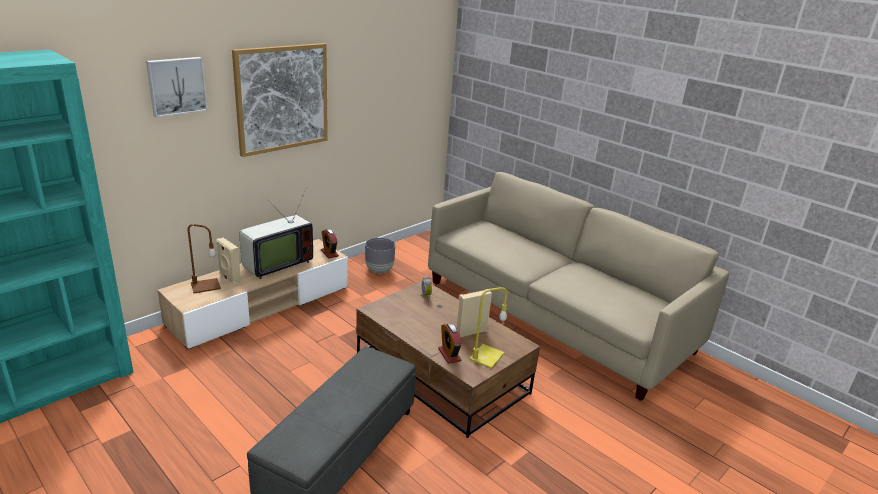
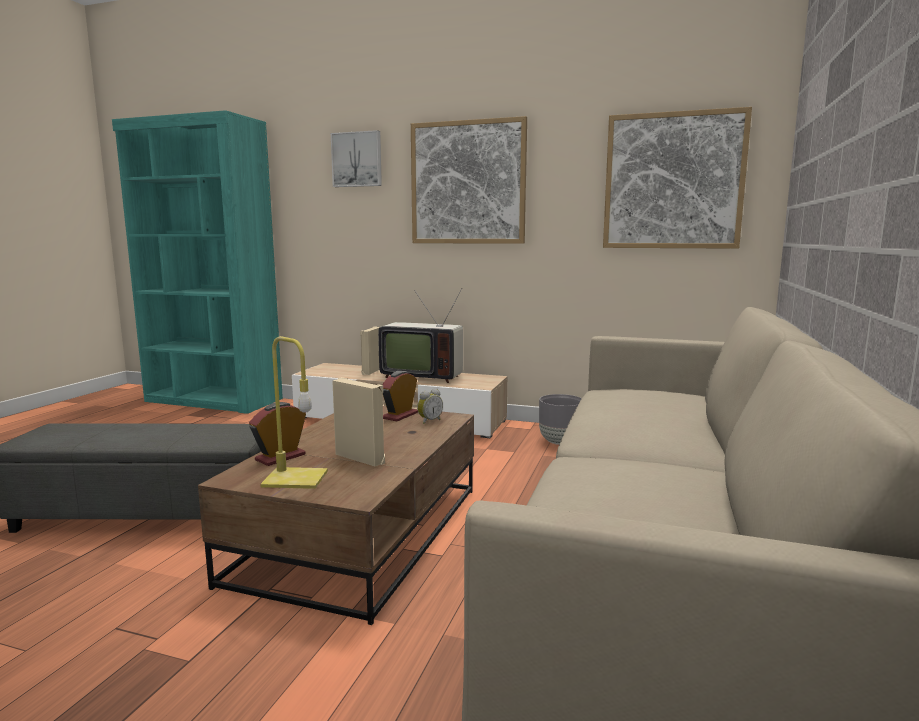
camera: 65 degrees right, 15 degrees down
brown table lamp [188,224,221,294] -> none
alarm clock [321,229,339,258] -> alarm clock moved to [382,371,418,421]
none -> picture [603,107,752,249]

